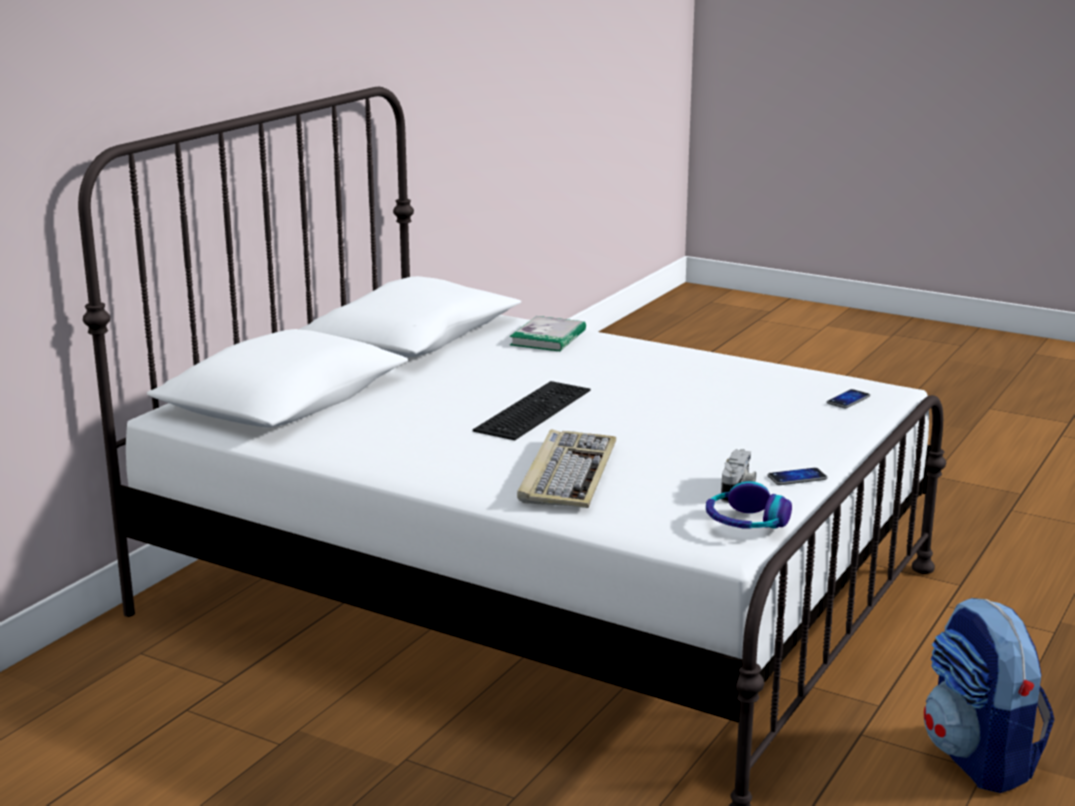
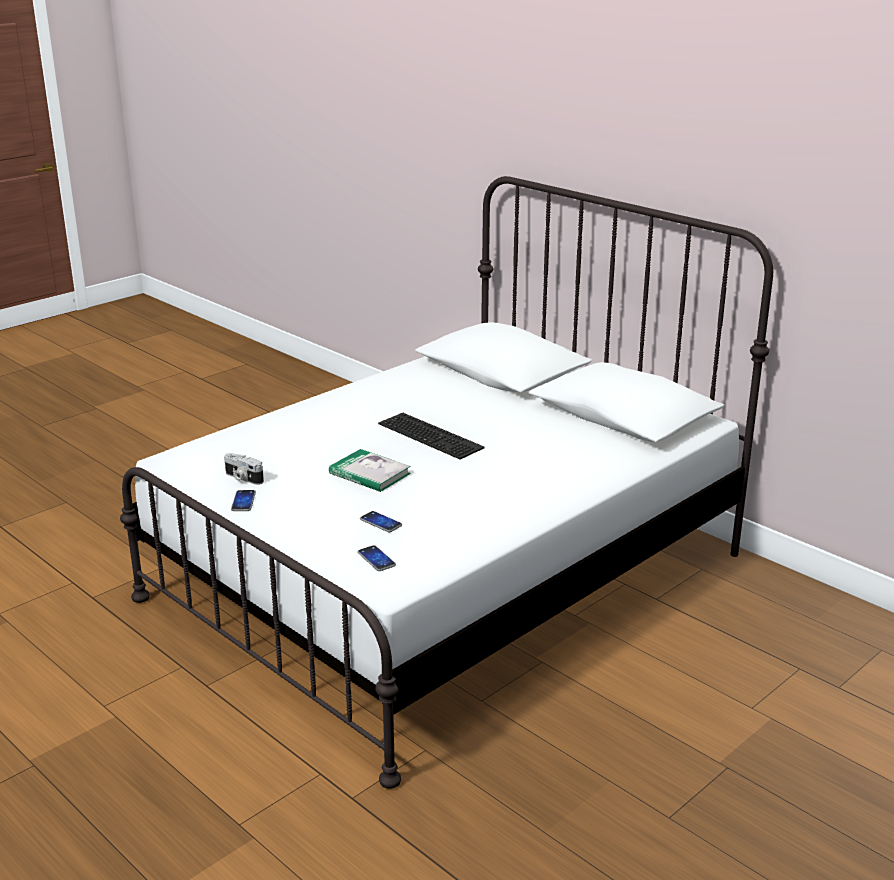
camera: 105 degrees right, 5 degrees up
book [510,316,586,352] -> book moved to [329,449,411,492]
keyboard [517,429,616,508] -> none
headphones [706,481,792,529] -> none
backpack [924,598,1055,793] -> none
none -> phone [360,511,402,532]

